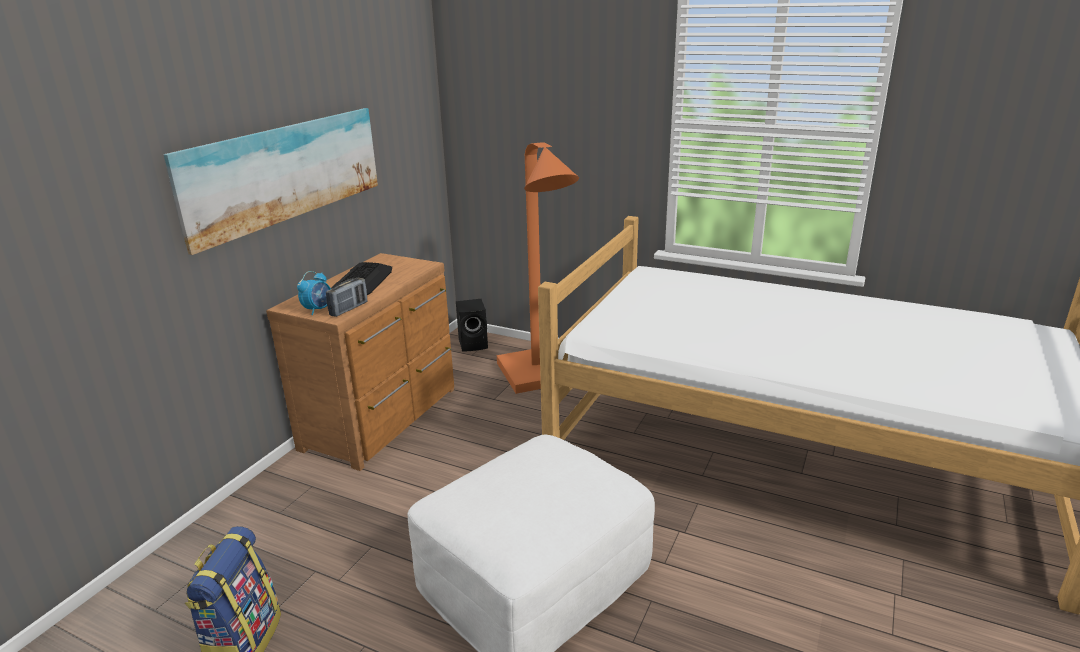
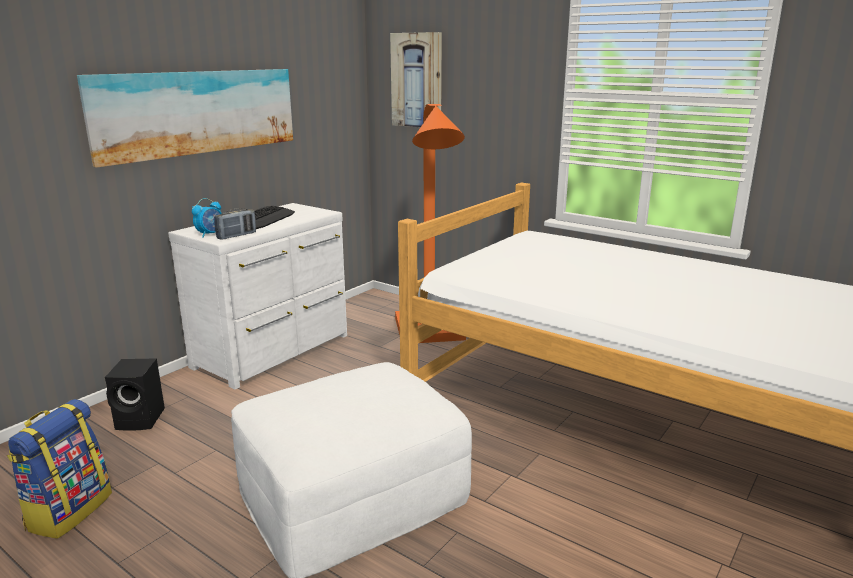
camera: 10 degrees right, 5 degrees down
brown dresser [266,253,454,471] -> white dresser [168,203,347,389]
black speaker [456,299,488,352] -> black speaker moved to [105,358,165,431]
none -> picture [390,32,442,127]

